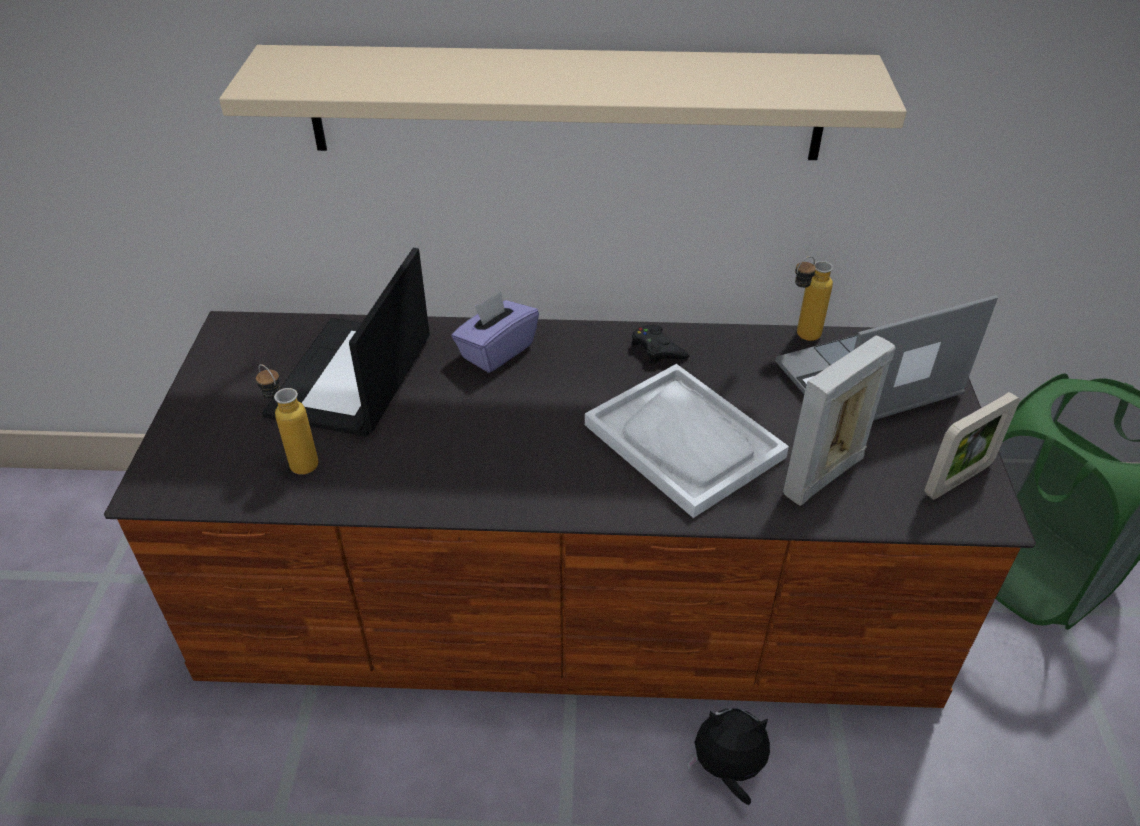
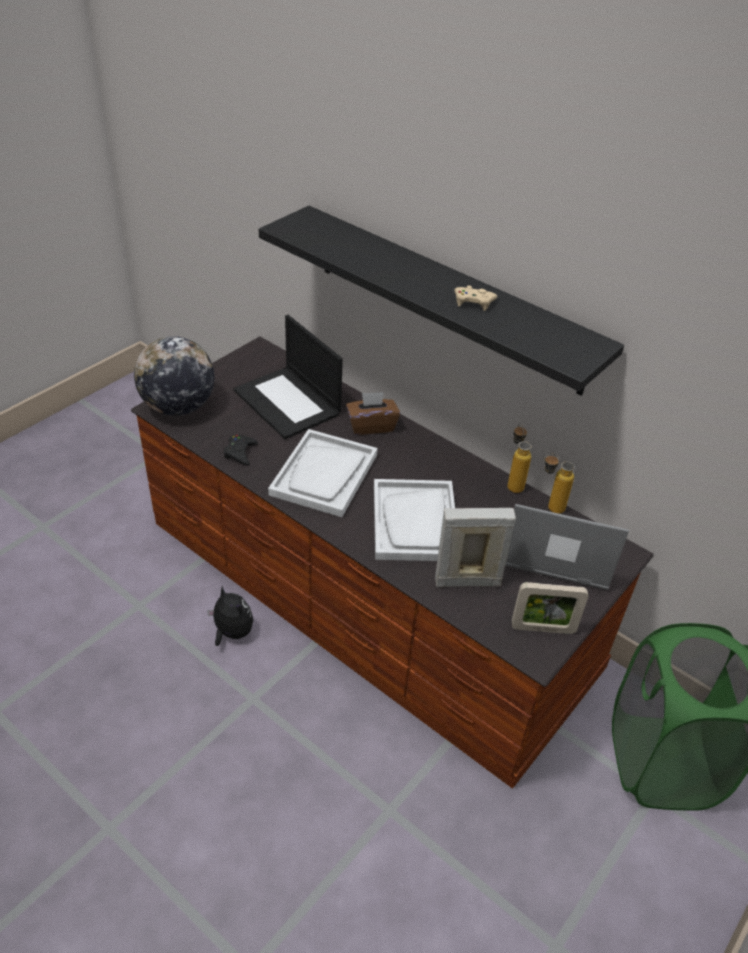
camera: 35 degrees right, 0 degrees up
beige shelf [219,45,907,160] -> black shelf [259,206,624,396]
bottle [256,364,319,475] -> bottle moved to [507,423,532,493]
laptop [262,248,430,437] -> laptop turned 90 degrees counterclockwise [234,315,343,439]
purple tissue box [451,291,539,373] -> brown tissue box [346,392,400,435]
black game controller [631,325,689,364] -> black game controller moved to [224,435,258,466]
plush toy [687,708,770,805] -> plush toy moved to [207,586,253,646]
none -> globe [134,336,215,416]
none -> white tray [268,429,378,517]
none -> beige game controller [454,286,497,311]

